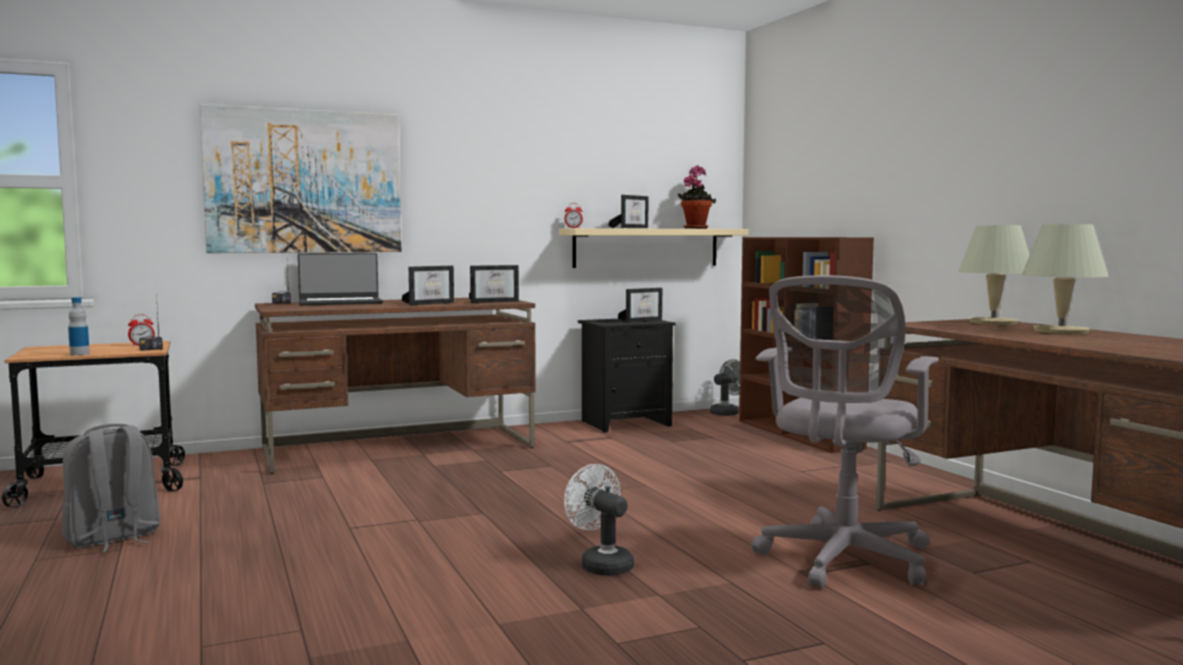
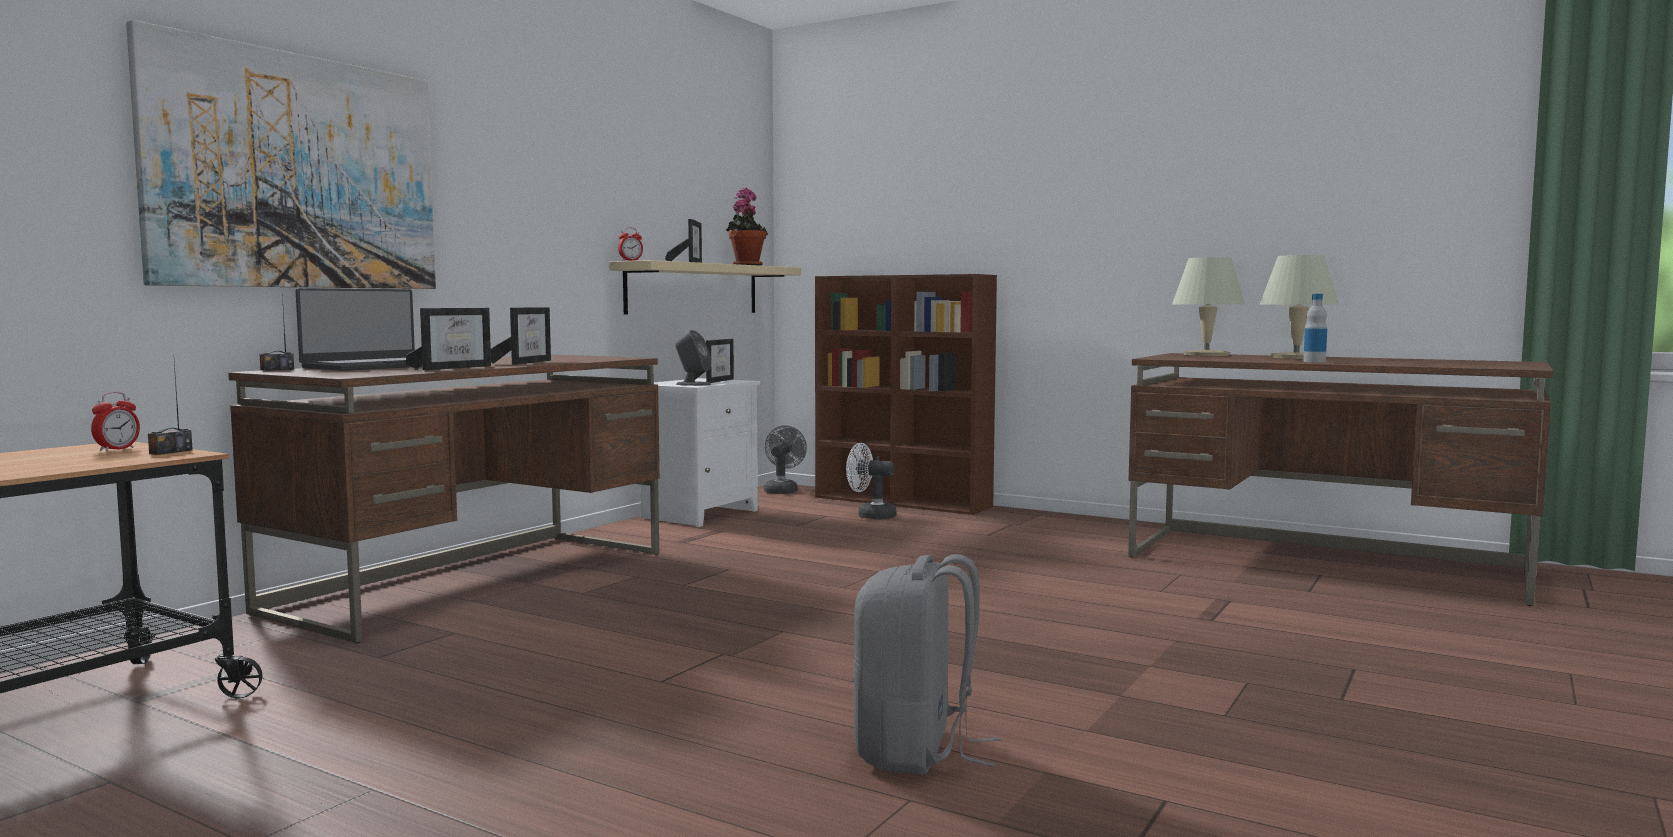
camera: 35 degrees left, 0 degrees up
grey backpack [62,424,160,552] -> grey backpack moved to [853,554,1001,775]
bottle [68,297,90,356] -> bottle moved to [1303,294,1327,362]
picture frame [469,265,519,303] -> picture frame moved to [405,308,491,370]
white fan [564,464,634,576] -> white fan moved to [846,443,896,519]
black nightstand [578,319,675,433] -> white nightstand [640,378,760,527]
grey office chair [751,275,939,589] -> none
none -> grey speaker [675,330,712,386]

